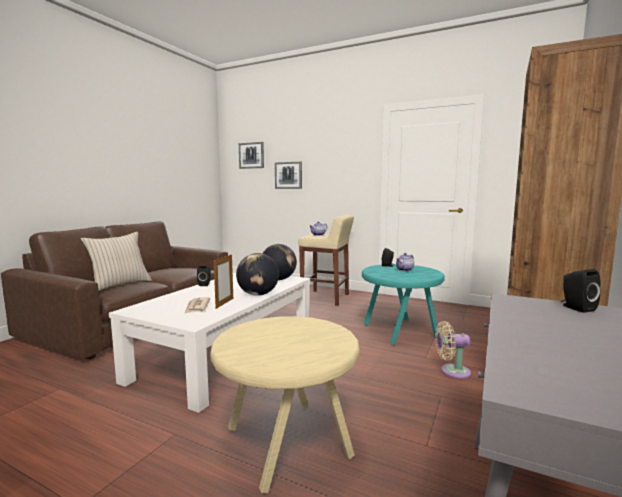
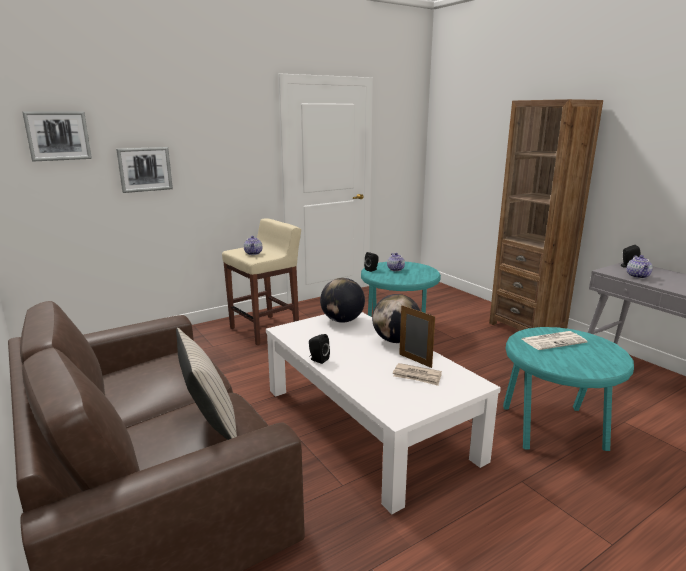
camera: 60 degrees left, 10 degrees up
beige side table [210,316,359,493] -> turquoise side table [503,327,634,451]
beige fan [435,321,471,379] -> none
none -> newspaper [522,331,587,350]
none -> teapot [626,255,653,279]

